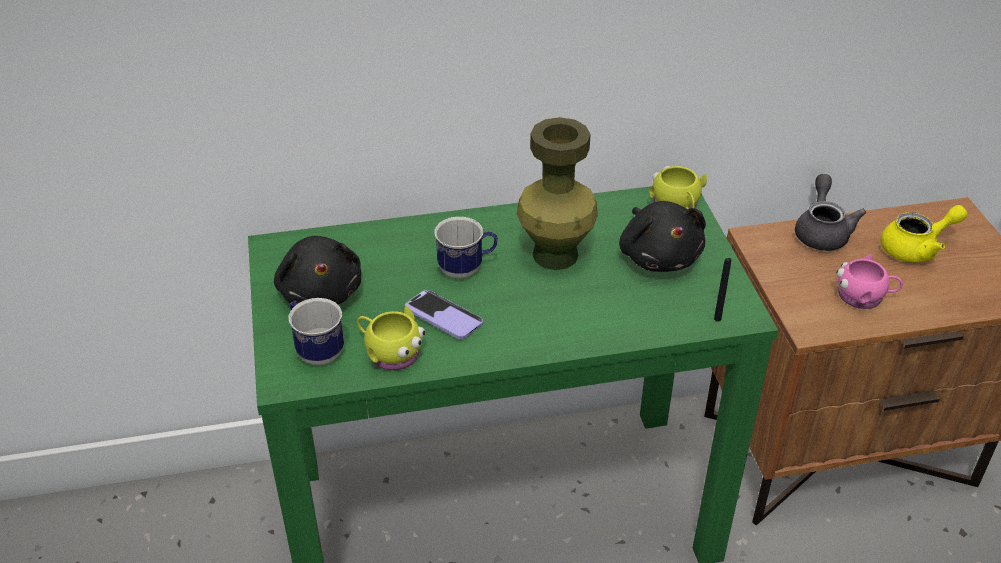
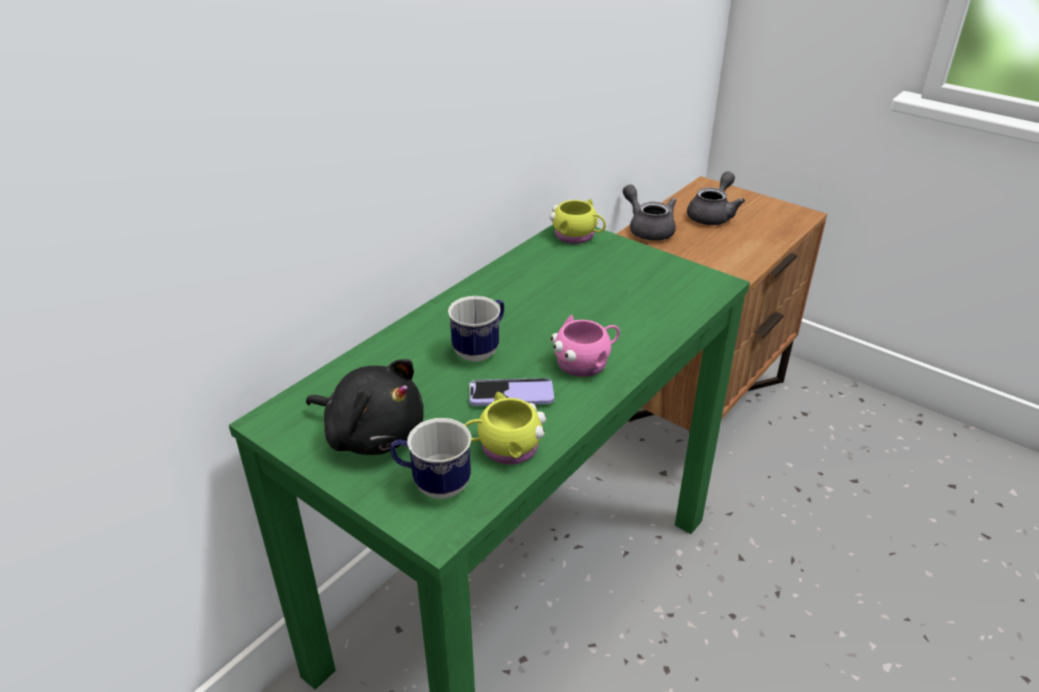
camera: 40 degrees left, 5 degrees down
green vase [516,117,598,270] -> none
black plush toy [619,201,706,272] -> none
black candle [714,257,731,322] -> none
pink mug [836,254,903,309] -> pink mug moved to [551,315,620,377]
yellow teapot [881,205,968,263] -> grey teapot [687,172,745,225]

